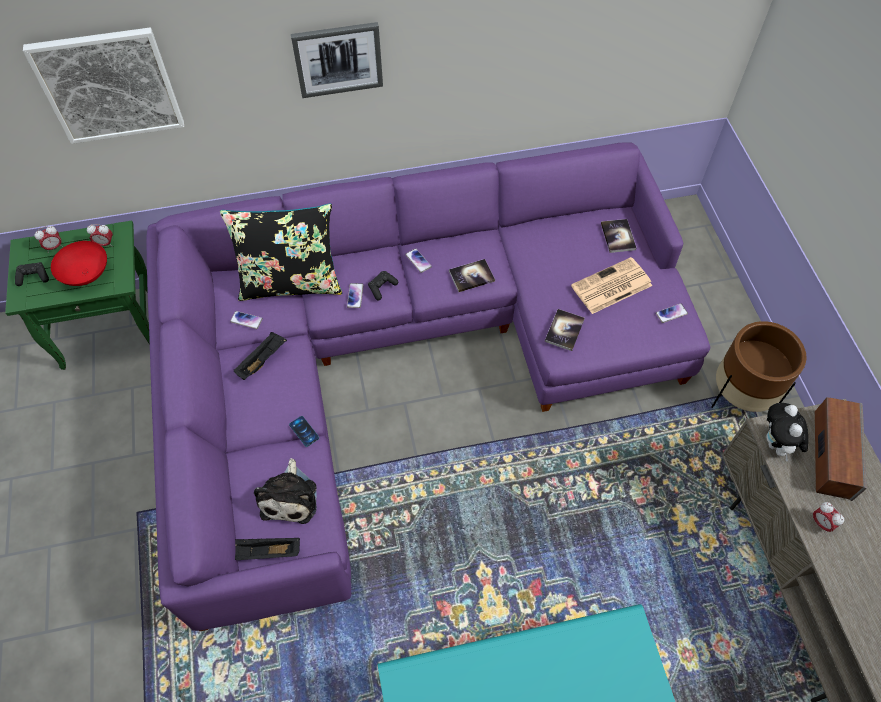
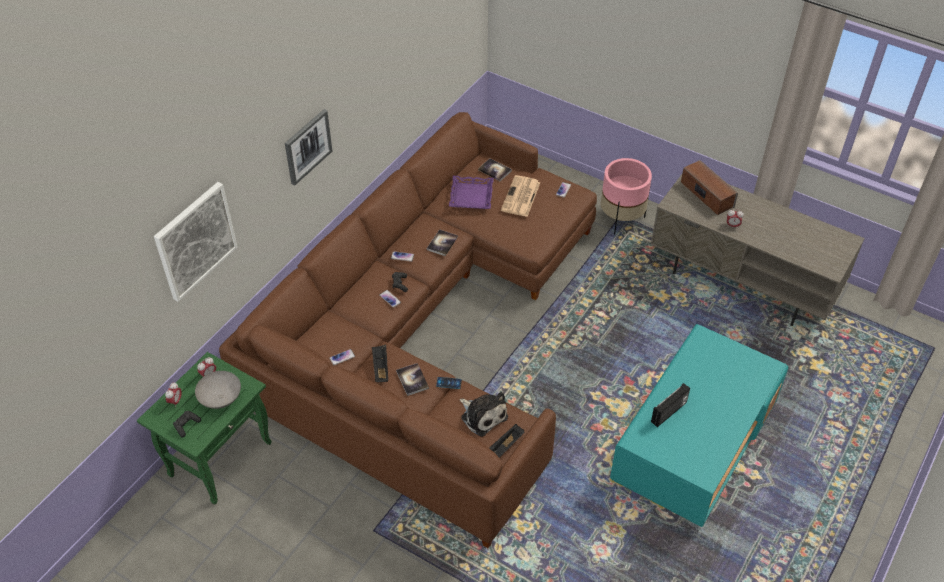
camera: 45 degrees left, 10 degrees down
red bowl [51,241,107,286] -> grey bowl [195,371,241,409]
purple sofa [146,143,710,631] -> brown sofa [219,112,597,548]
black pillow [220,204,342,301] -> none
book [545,309,585,351] -> book moved to [396,363,429,396]
brown planter [711,321,807,412] -> pink planter [601,158,652,235]
plush toy [766,403,808,462] -> none
none -> purple tray [449,176,494,209]
none -> radio [651,383,690,427]

